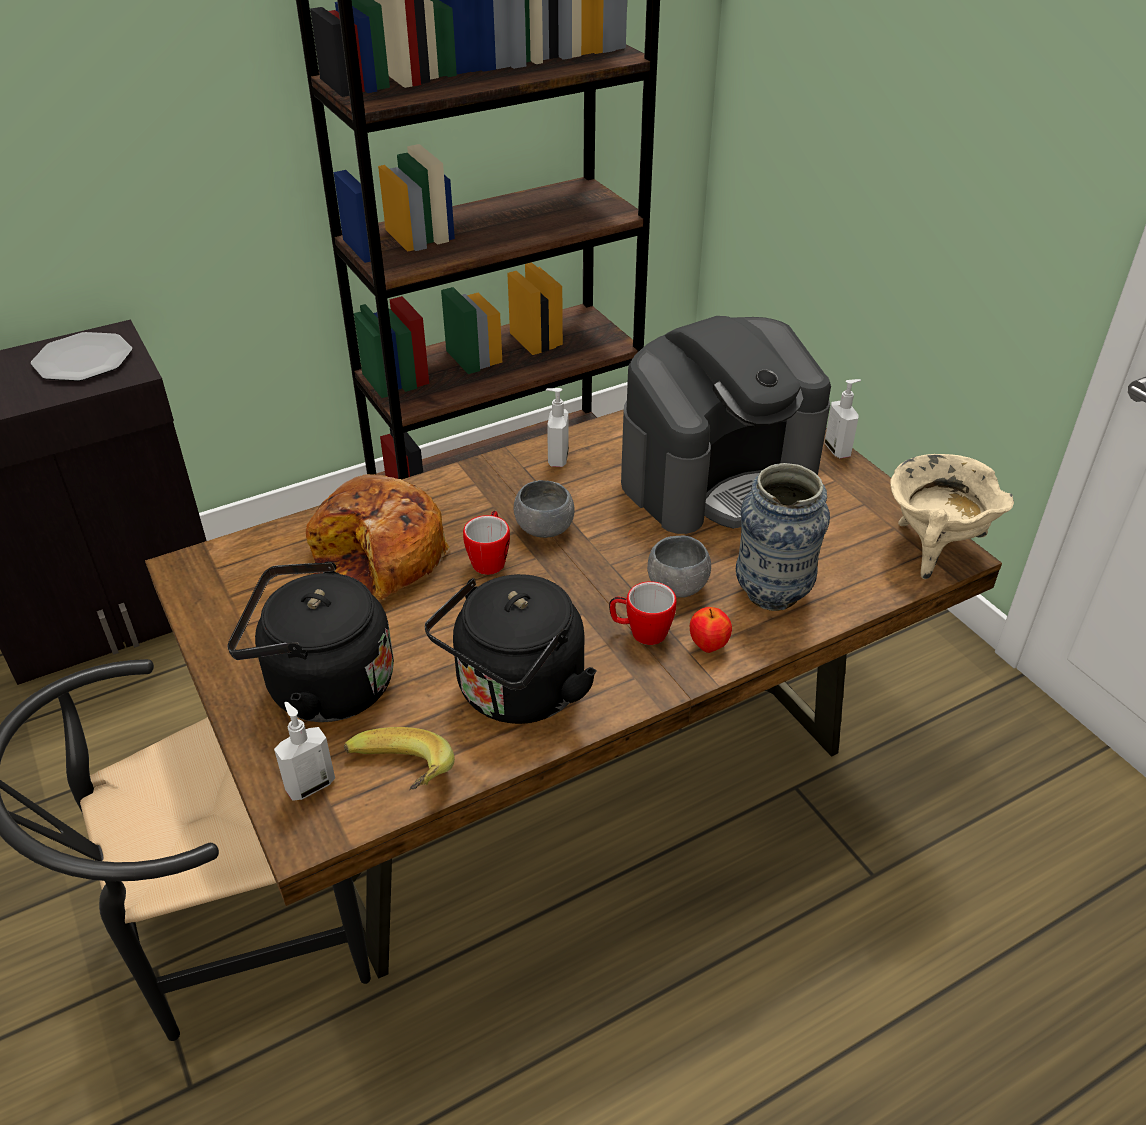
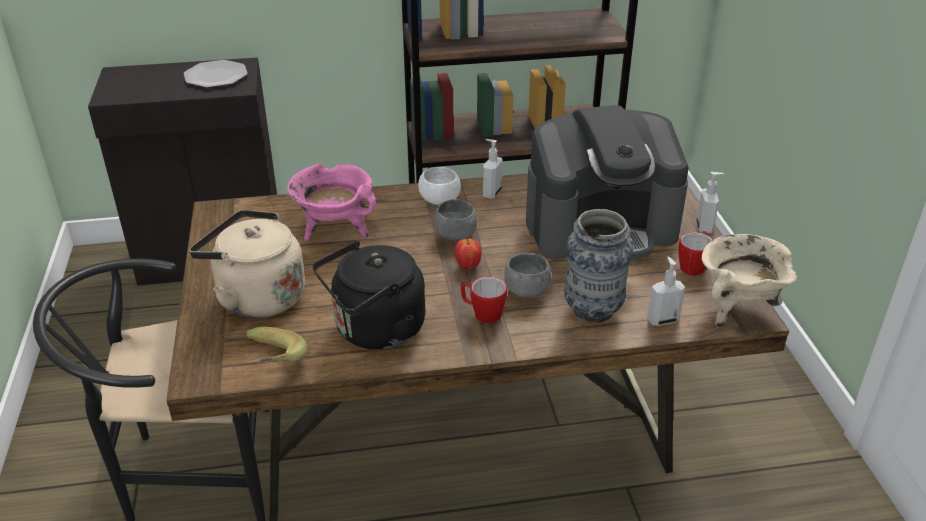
camera: 20 degrees right, 5 degrees down
black kettle [228,562,394,722] -> beige kettle [189,210,305,318]
soap dispenser [274,702,335,801] -> soap dispenser moved to [647,257,685,326]
bread [306,474,450,601] -> pink cooking pot [287,164,376,241]
mug [463,511,510,575] -> mug moved to [678,231,713,276]
apple [690,607,732,653] -> apple moved to [455,238,482,270]
none -> white bowl [418,167,461,205]

